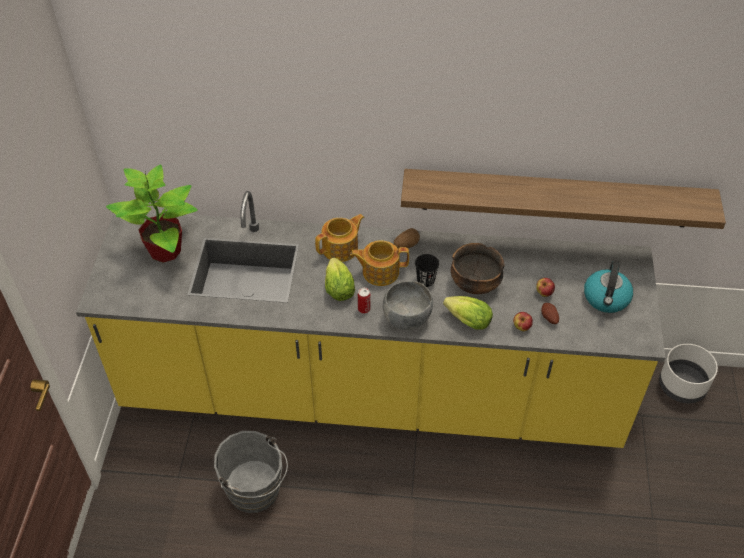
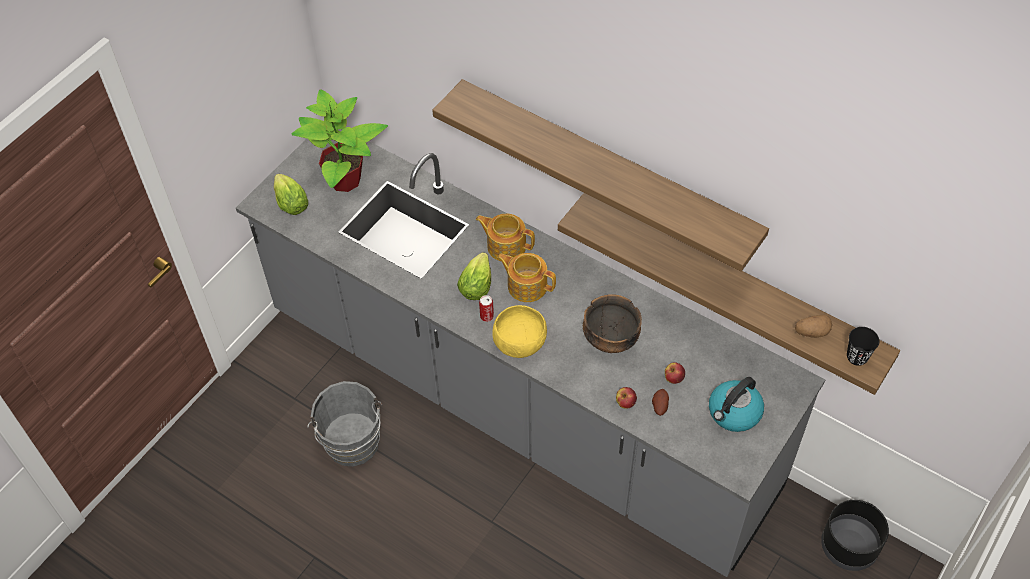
camera: 30 degrees right, 5 degrees up
yellow counter [76,191,665,448] -> grey counter [236,129,825,577]
teapot [315,214,364,262] -> teapot turned 150 degrees counterclockwise [476,214,535,261]
grey bowl [383,281,433,330] -> yellow bowl [492,305,547,358]
potato [394,228,420,248] -> potato moved to [795,315,832,338]
black cup [415,254,439,287] -> black cup moved to [847,327,879,366]
lettuce [443,296,493,330] -> lettuce moved to [274,174,308,215]
white planter [659,344,718,403] -> black planter [821,500,889,571]
none -> shelf [432,79,769,272]

